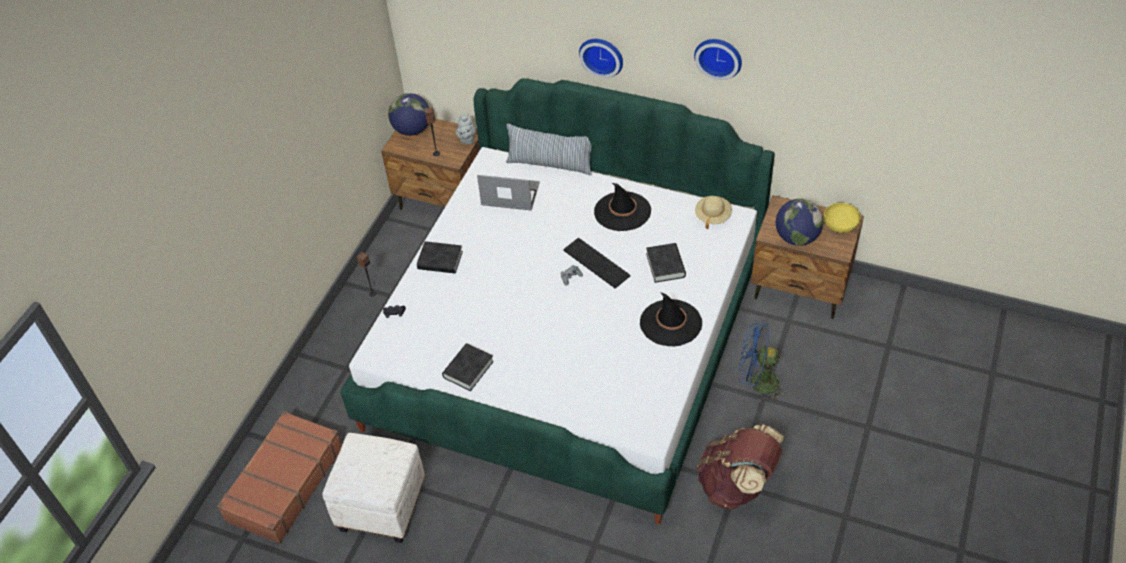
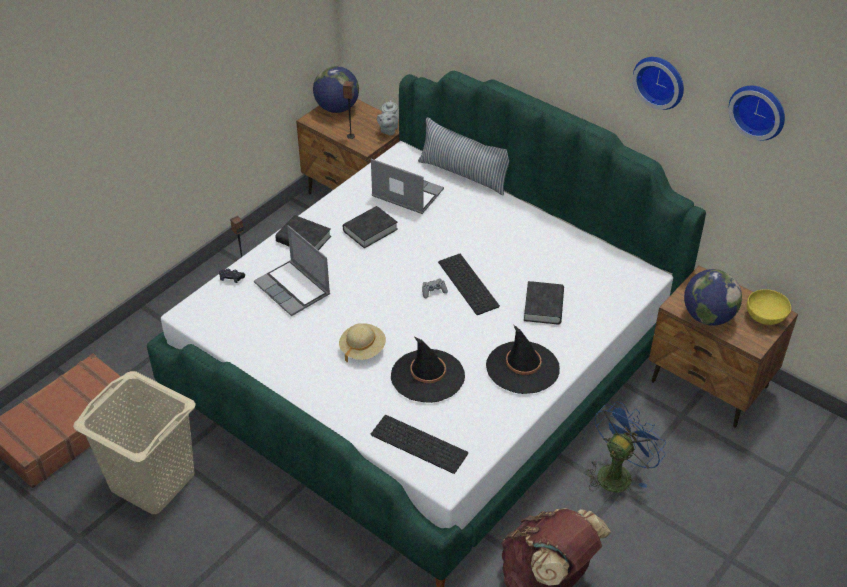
camera: 15 degrees right, 5 degrees down
white ottoman [322,433,425,543] -> beige laundry basket [73,371,196,514]
black book [442,343,494,391] -> black book moved to [343,206,398,248]
wall clock [579,39,623,78] -> wall clock moved to [729,86,785,140]
black hat [594,183,651,231] -> black hat moved to [391,337,465,403]
beige hat [695,196,732,229] -> beige hat moved to [339,323,386,362]
blue fan [739,323,788,403] -> blue fan turned 105 degrees clockwise [586,401,666,492]
none -> laptop [254,225,330,316]
none -> keyboard [371,415,468,474]

